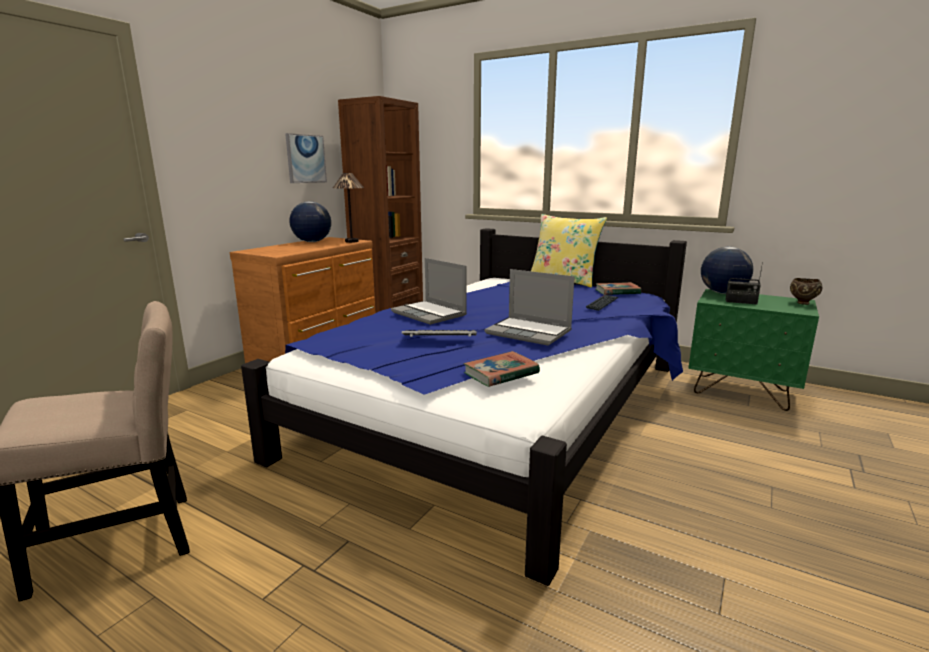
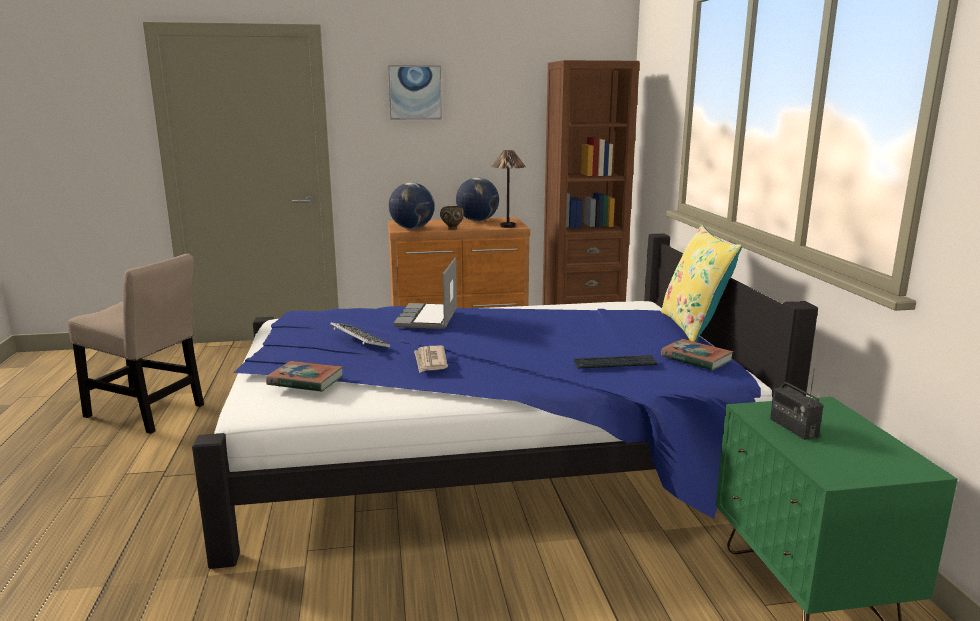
camera: 50 degrees right, 0 degrees up
picture [285,133,327,183] -> picture moved to [388,65,442,120]
laptop [485,269,575,346] -> newspaper [414,346,448,373]
globe [701,247,753,294] -> globe moved to [389,183,435,229]
brown bowl [790,278,822,305] -> brown bowl moved to [440,206,464,230]

